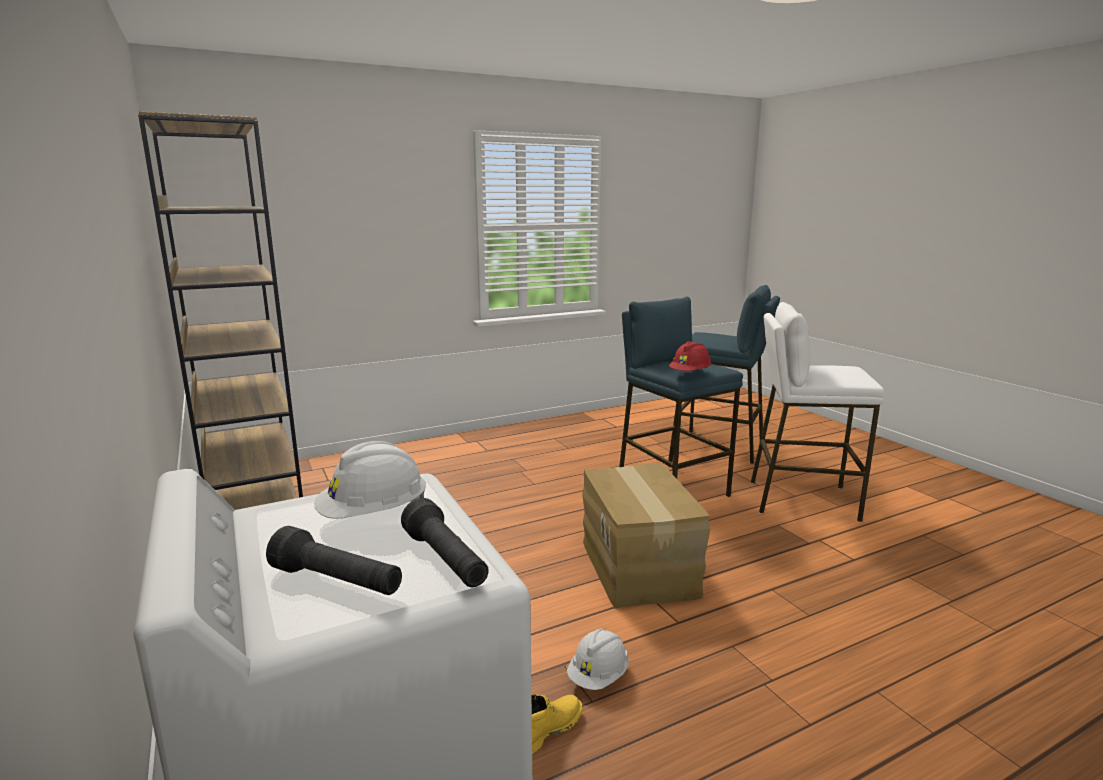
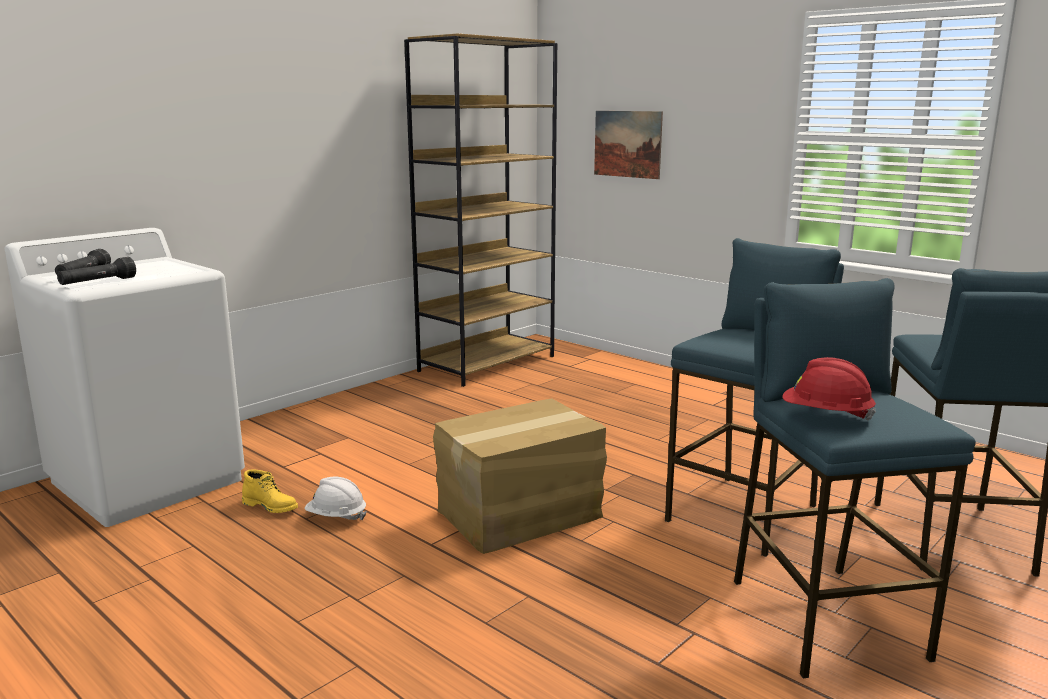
camera: 70 degrees right, 0 degrees up
white hard hat [314,441,426,519] -> none
red hard hat [669,341,711,371] -> red hard hat moved to [782,357,876,421]
white stool [751,302,884,522] -> blue stool [734,278,976,678]
none -> picture [594,111,663,179]

